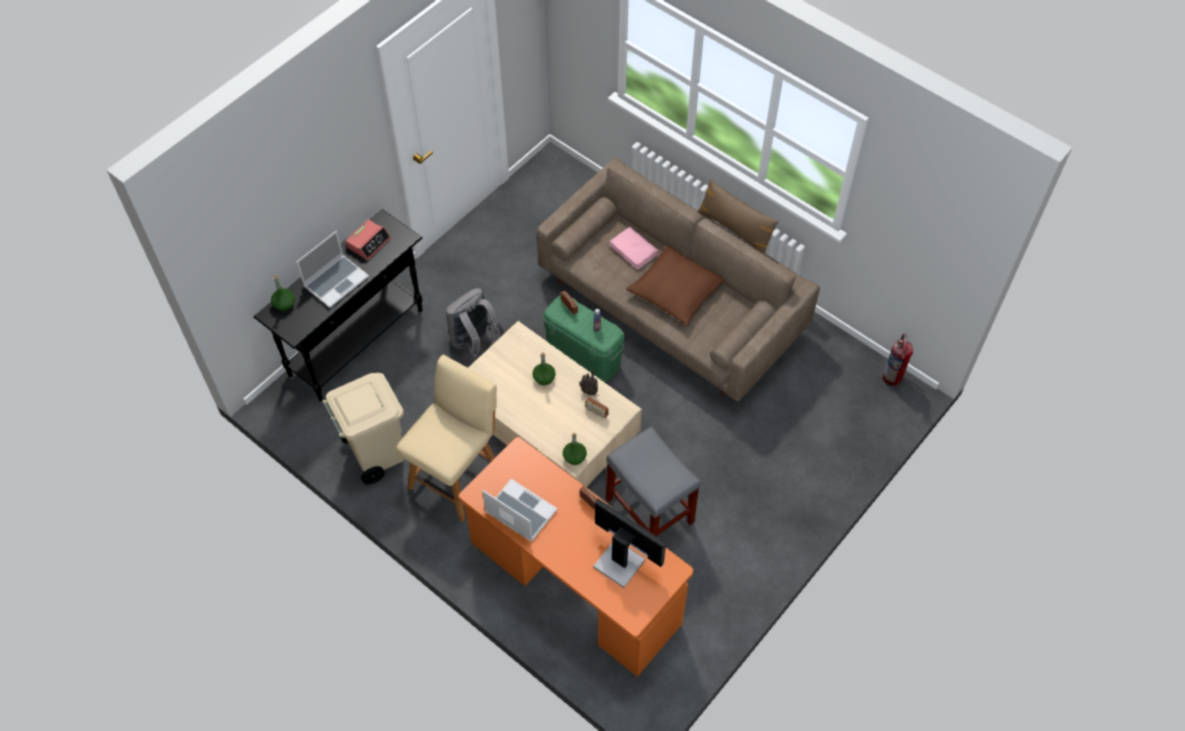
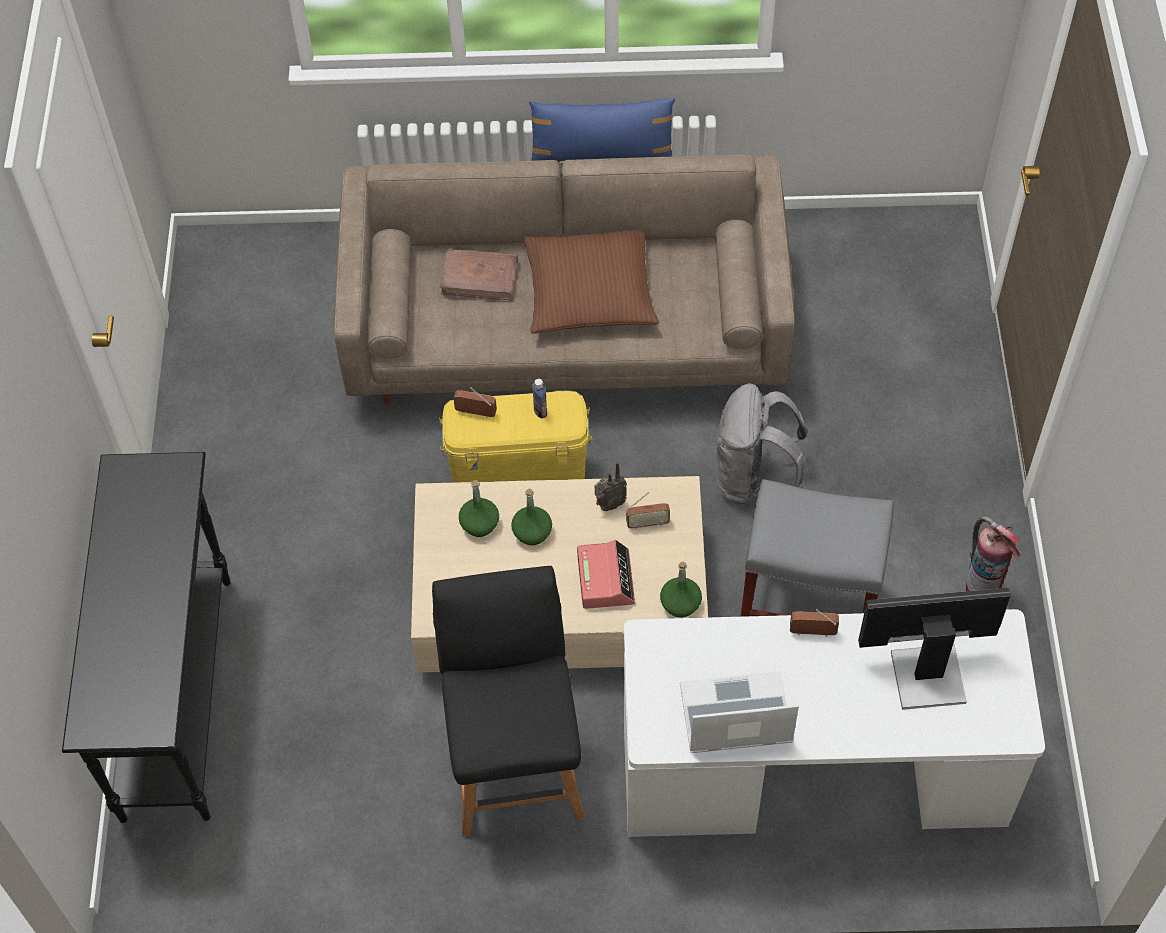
camera: 40 degrees left, 0 degrees up
green bottle [271,276,295,311] -> green bottle moved to [459,480,499,537]
laptop [296,231,369,308] -> none
beige trash can [322,373,404,485] -> none
alarm clock [346,219,391,260] -> alarm clock moved to [577,540,635,609]
beige chair [396,355,497,522] -> black chair [432,566,585,837]
grey backpack [446,288,504,359] -> grey backpack moved to [717,384,808,504]
orange desk [459,437,693,677] -> white desk [624,609,1045,837]
green storage box [543,295,625,383] -> yellow storage box [439,391,592,483]
pink book [610,227,659,270] -> brown book [440,249,518,300]
brown pillow [697,179,779,256] -> blue pillow [529,98,675,162]
fire extinguisher [882,333,913,386] -> fire extinguisher moved to [966,516,1021,591]

